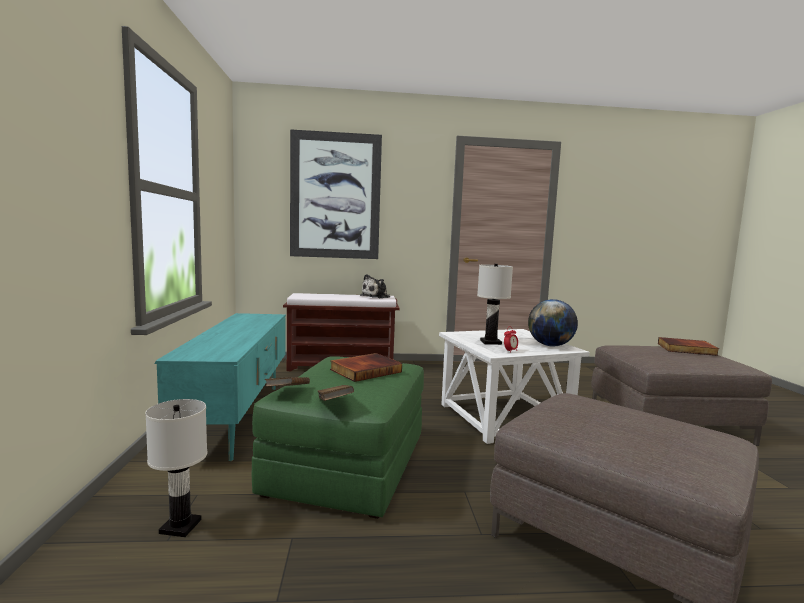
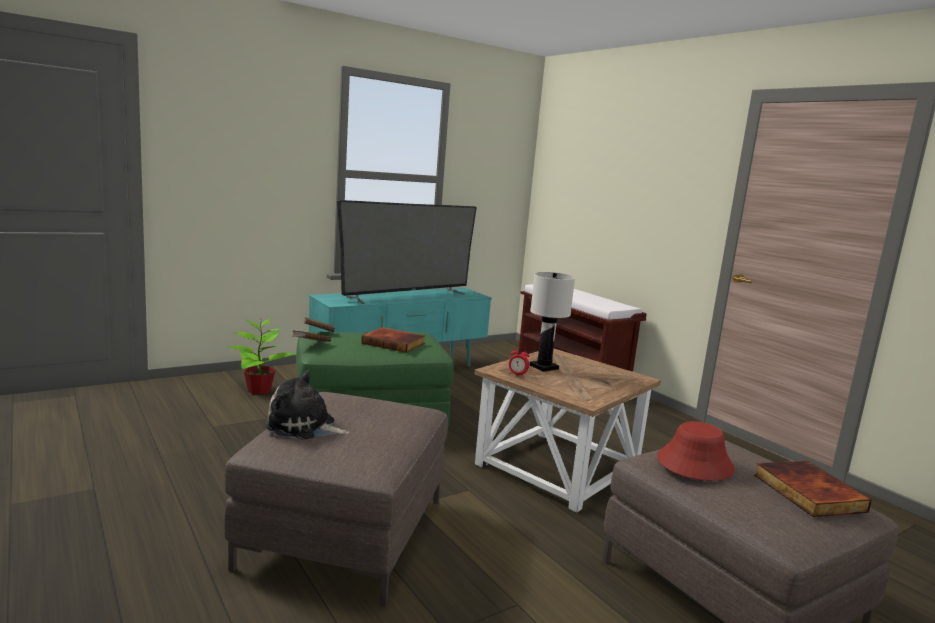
camera: 60 degrees right, 5 degrees up
white table lamp [145,399,207,537] -> potted plant [229,317,296,395]
picture [290,129,382,259] -> none
plush toy [360,274,390,298] -> plush toy moved to [265,371,349,440]
white side table [439,329,590,444] -> brown side table [475,349,661,513]
globe [528,299,578,347] -> none
none -> television [337,200,477,304]
none -> red hat [657,421,735,481]

